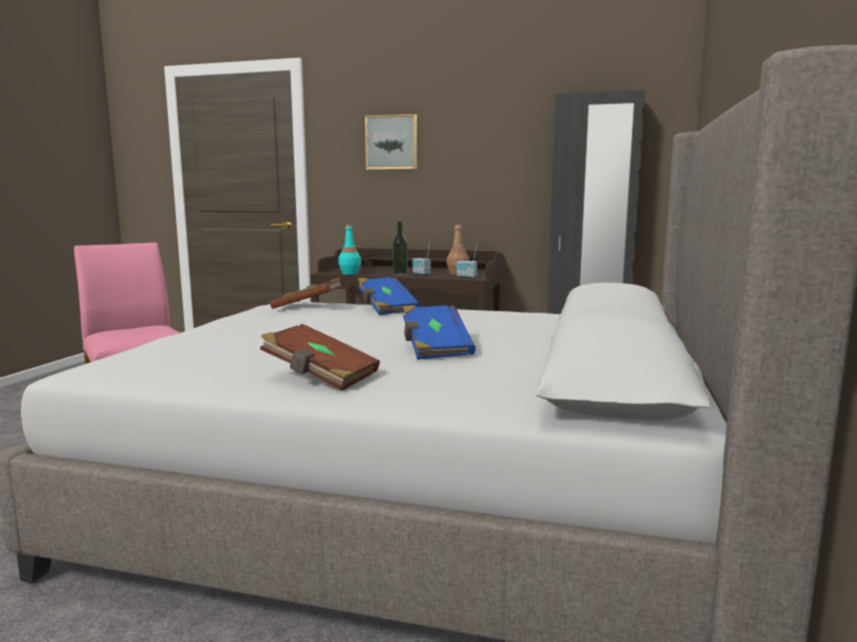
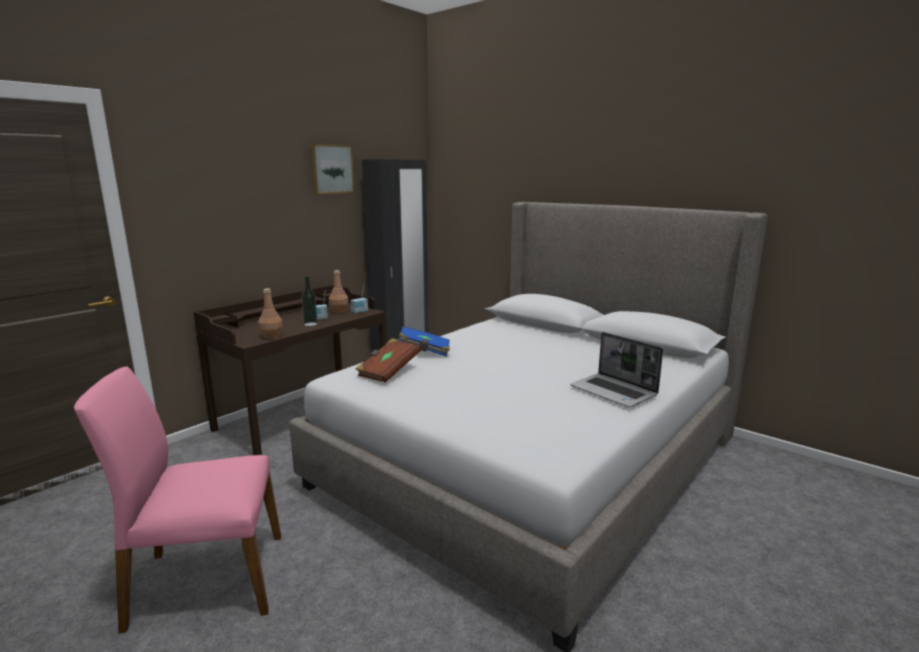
camera: 65 degrees left, 5 degrees up
brown book [260,324,380,391] -> laptop [570,332,663,407]
turquoise bottle [338,225,361,275] -> brown bottle [258,288,283,339]
picture [365,114,417,170] -> picture moved to [310,144,354,194]
blue book [403,305,476,360] -> none

